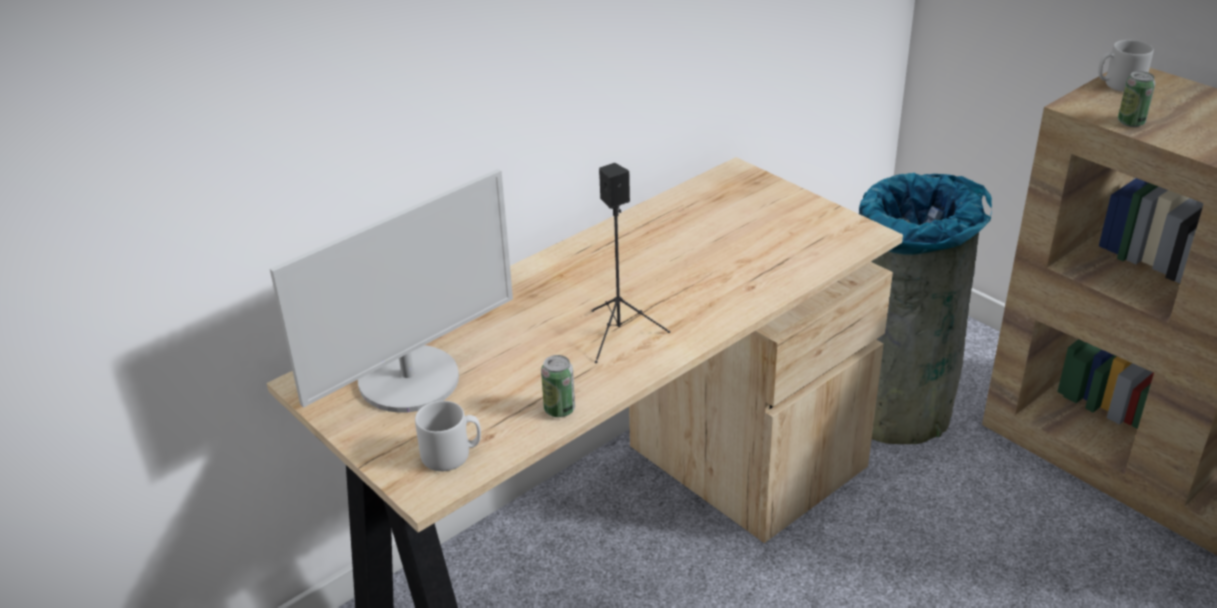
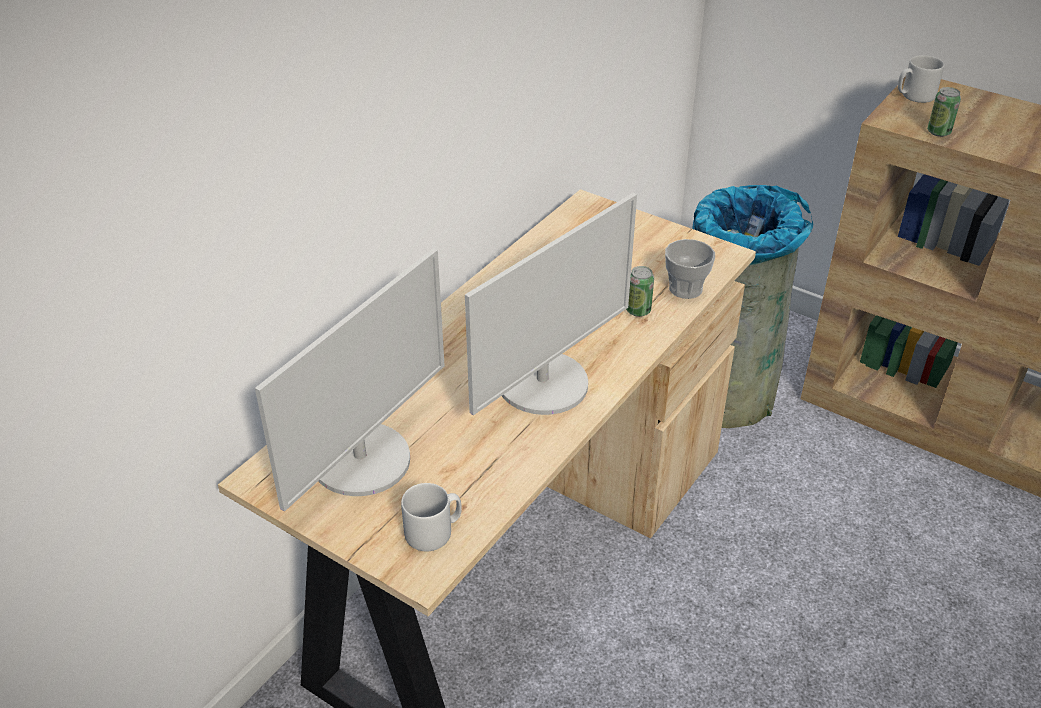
camera: 15 degrees left, 5 degrees up
can [541,355,575,417] -> can moved to [626,266,654,317]
black speaker [591,163,670,363] -> monitor [465,193,637,415]
none -> cup [665,239,715,299]

